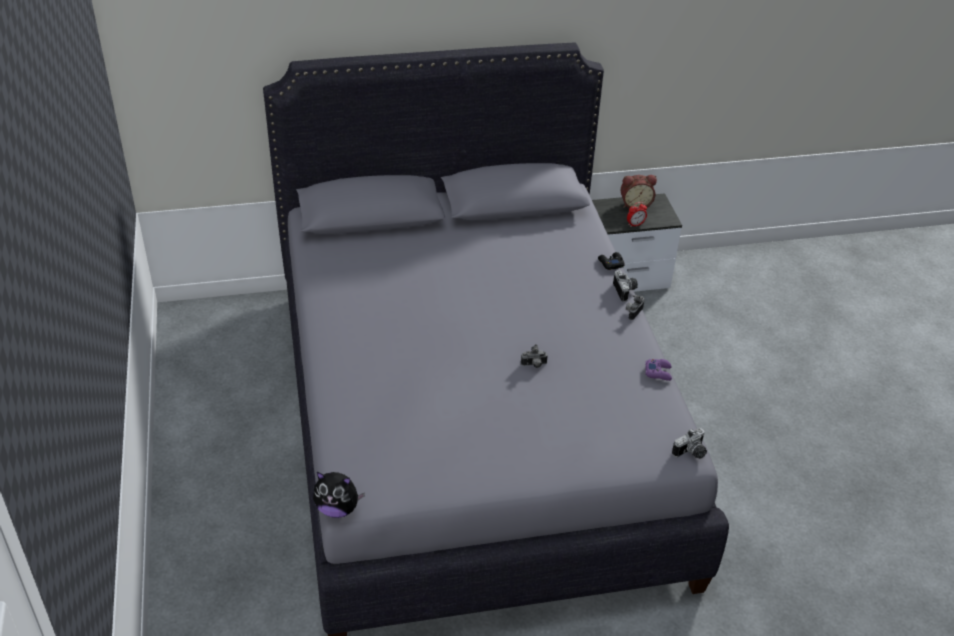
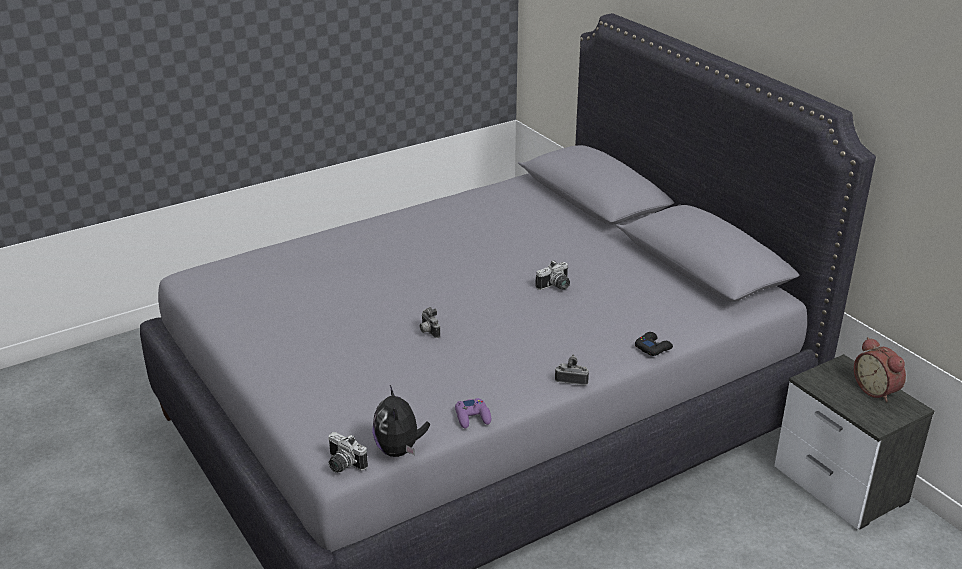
camera: 70 degrees right, 10 degrees down
plush toy [313,472,365,518] -> plush toy moved to [372,385,430,457]
camera [613,270,638,302] -> camera moved to [535,260,570,290]
alarm clock [627,202,647,227] -> none

